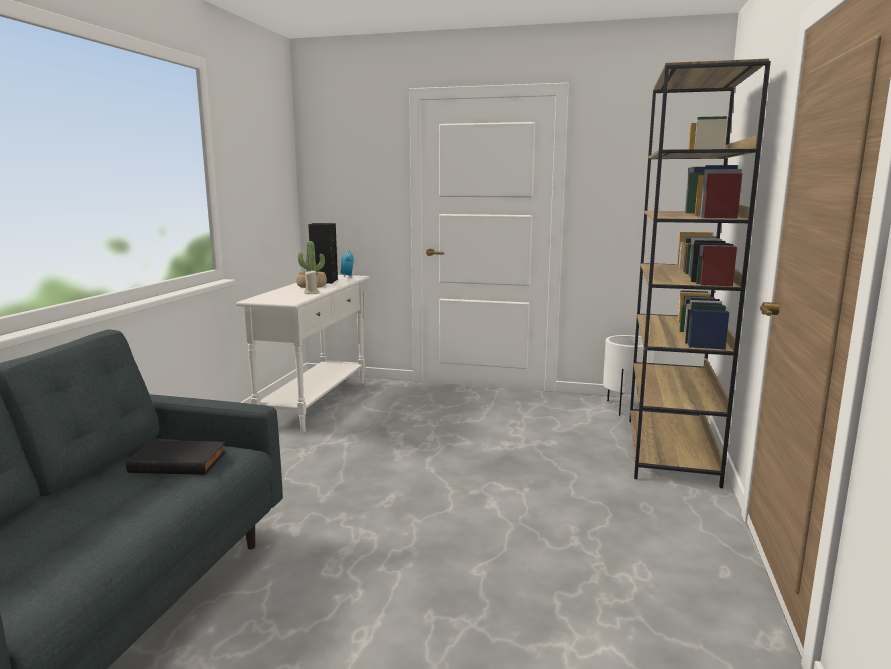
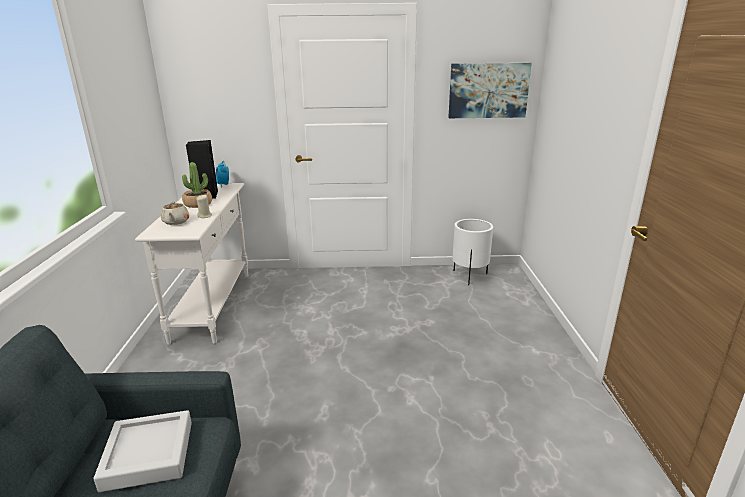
camera: 15 degrees left, 10 degrees up
black book [126,440,226,475] -> grey tray [94,410,192,492]
brown bookcase [629,58,771,488] -> none
none -> beige teapot [161,201,189,225]
none -> picture [448,63,532,118]

